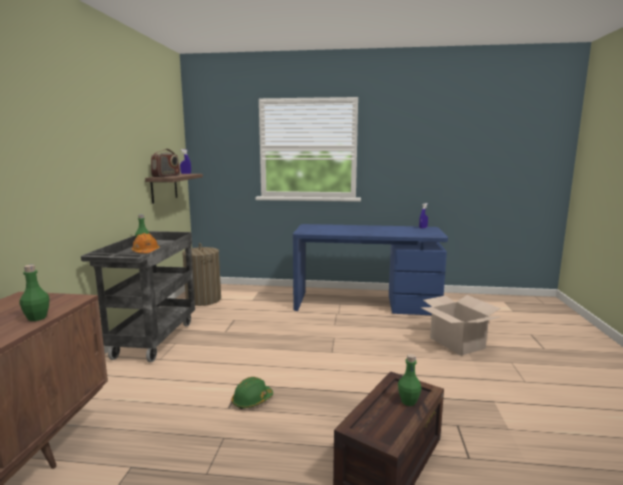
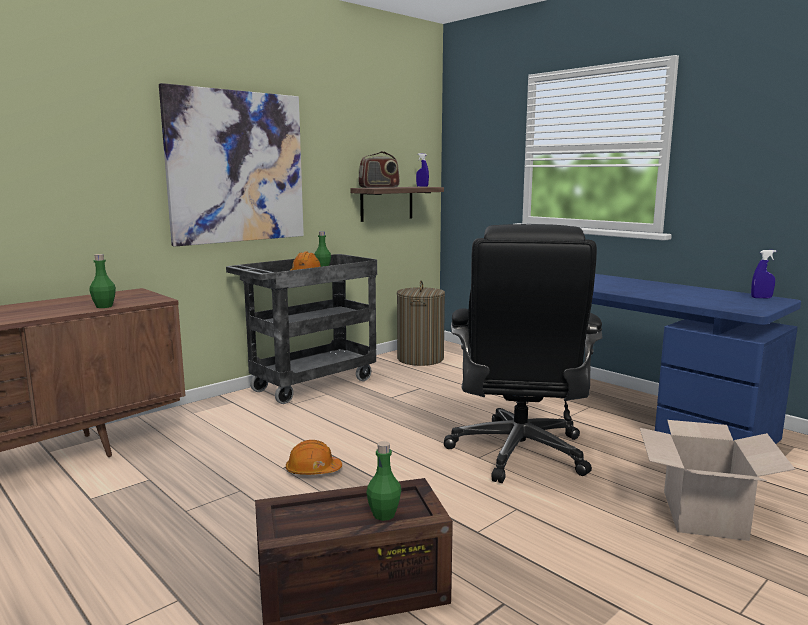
camera: 40 degrees right, 0 degrees up
green hard hat [232,377,273,409] -> orange hard hat [286,440,342,475]
none -> picture [159,83,304,247]
none -> black office chair [444,224,603,483]

